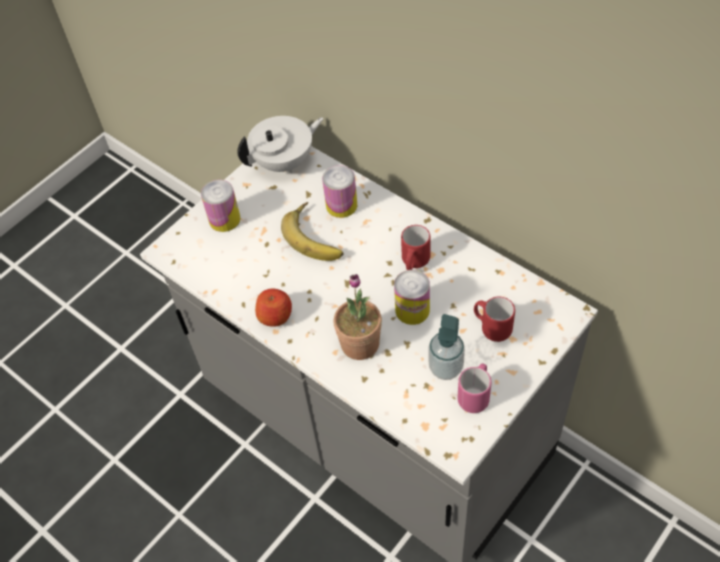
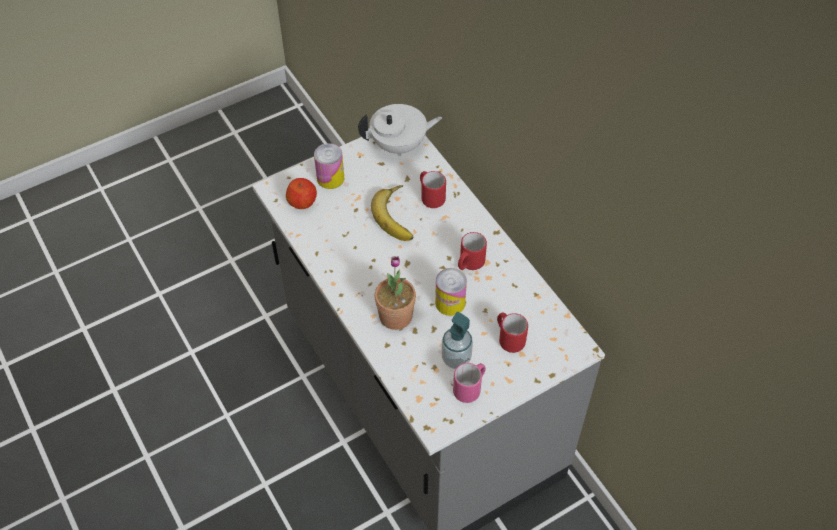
camera: 15 degrees right, 0 degrees up
apple [255,289,292,327] -> apple moved to [286,178,317,209]
can [322,165,357,218] -> red mug [420,171,446,208]

